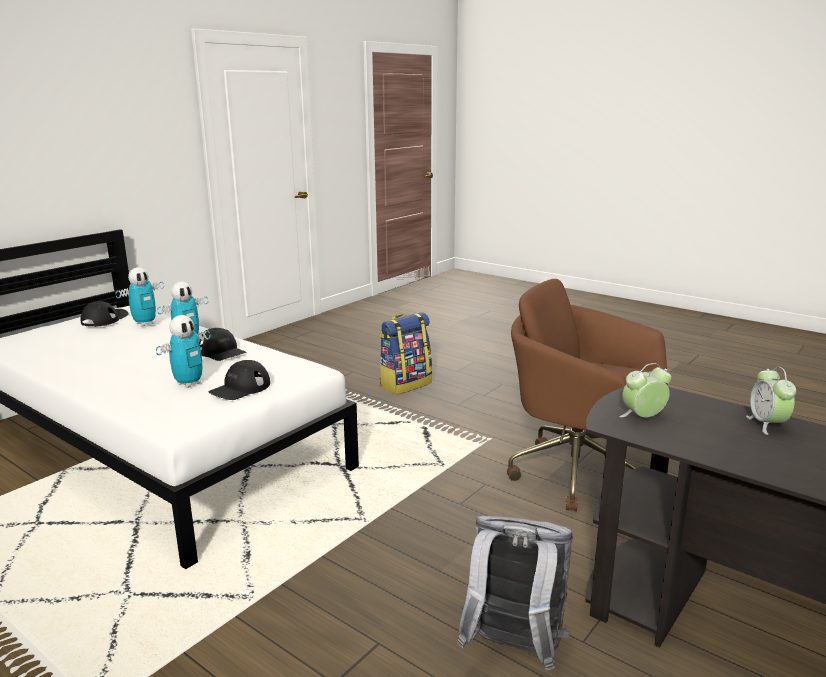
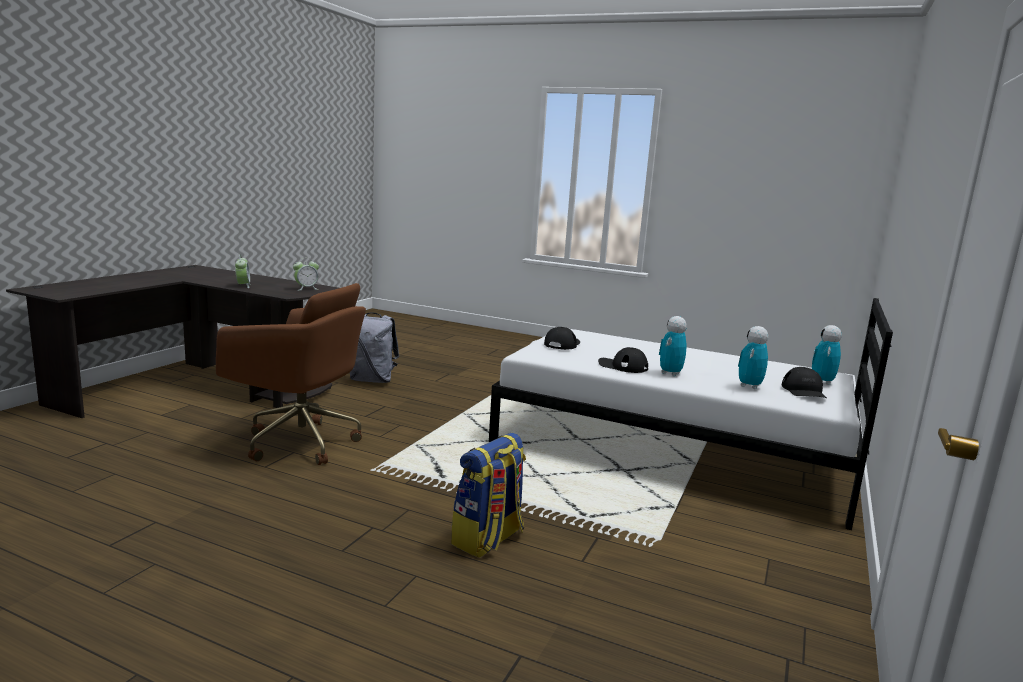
camera: 165 degrees right, 5 degrees down
toy robot [156,315,211,388] -> toy robot moved to [812,325,842,385]

